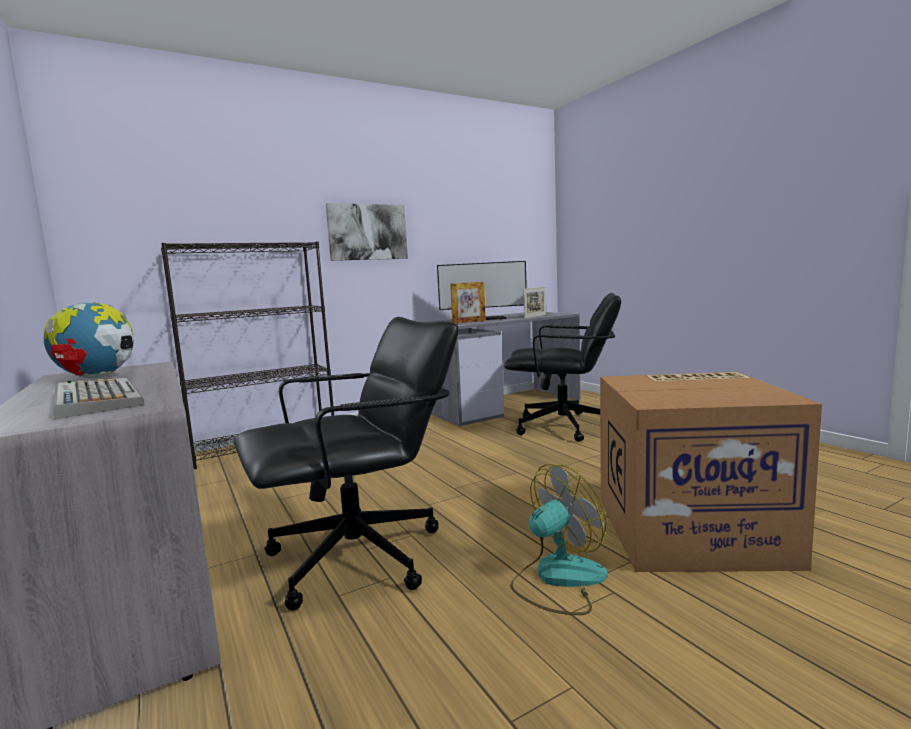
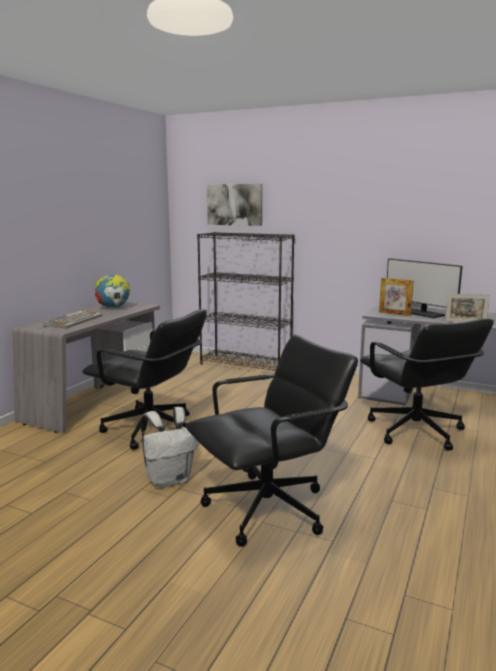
camera: 55 degrees right, 5 degrees up
picture [326,203,408,261] -> picture moved to [207,184,262,226]
fan [510,464,608,615] -> white backpack [140,407,199,488]
cardboard box [600,372,822,572] -> black office chair [186,335,358,547]

